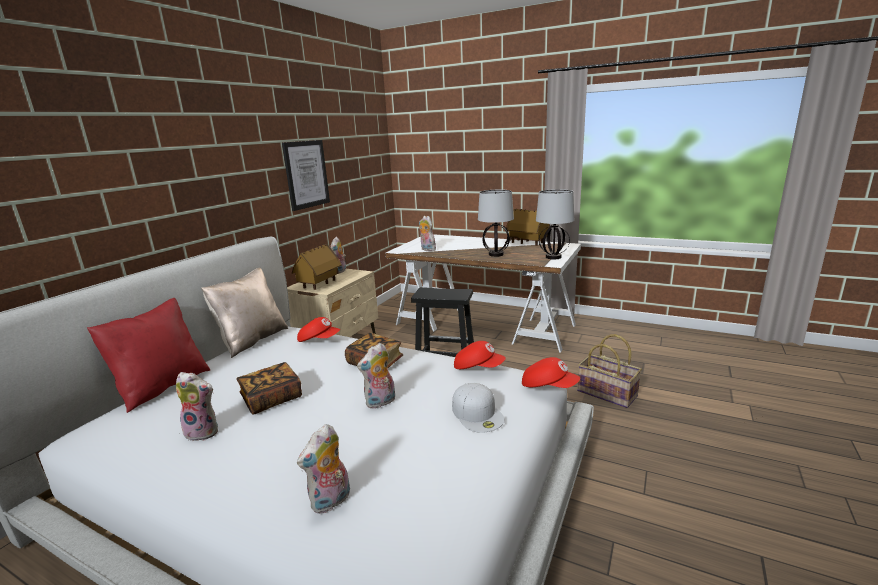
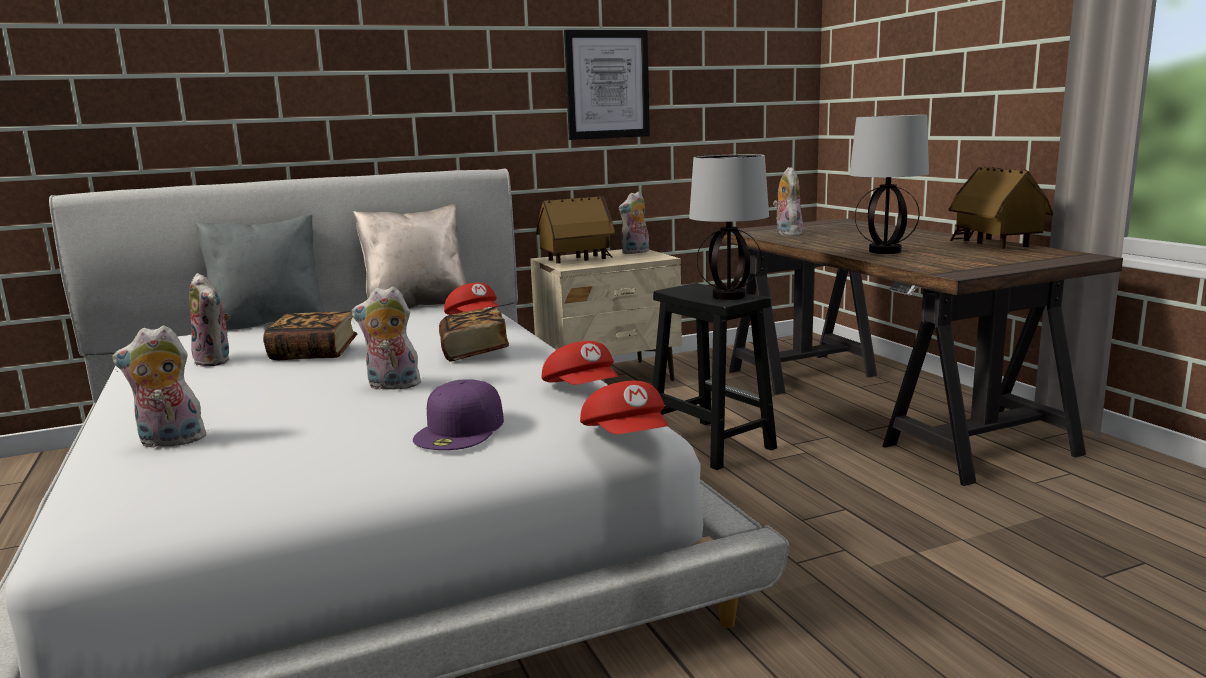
camera: 40 degrees right, 5 degrees down
red pillow [87,298,210,413] -> grey pillow [195,215,325,330]
white desk [385,234,581,353] -> brown desk [715,218,1123,486]
white cap [452,383,505,433] -> purple cap [413,379,504,450]
table lamp [536,189,574,259] -> table lamp moved to [689,154,769,300]
basket [577,334,642,408] -> none

